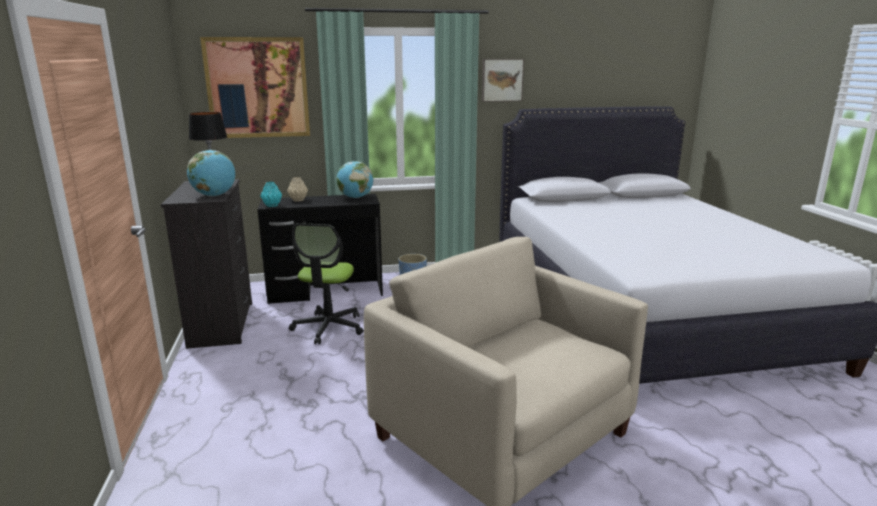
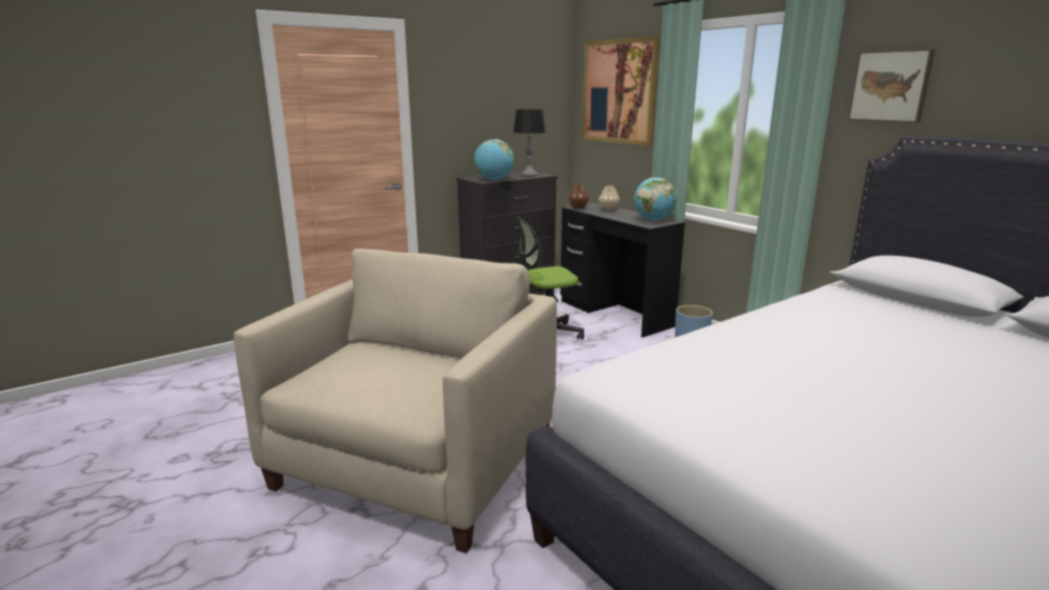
camera: 65 degrees right, 0 degrees up
turquoise vase [260,182,282,207] -> brown vase [568,184,589,209]

